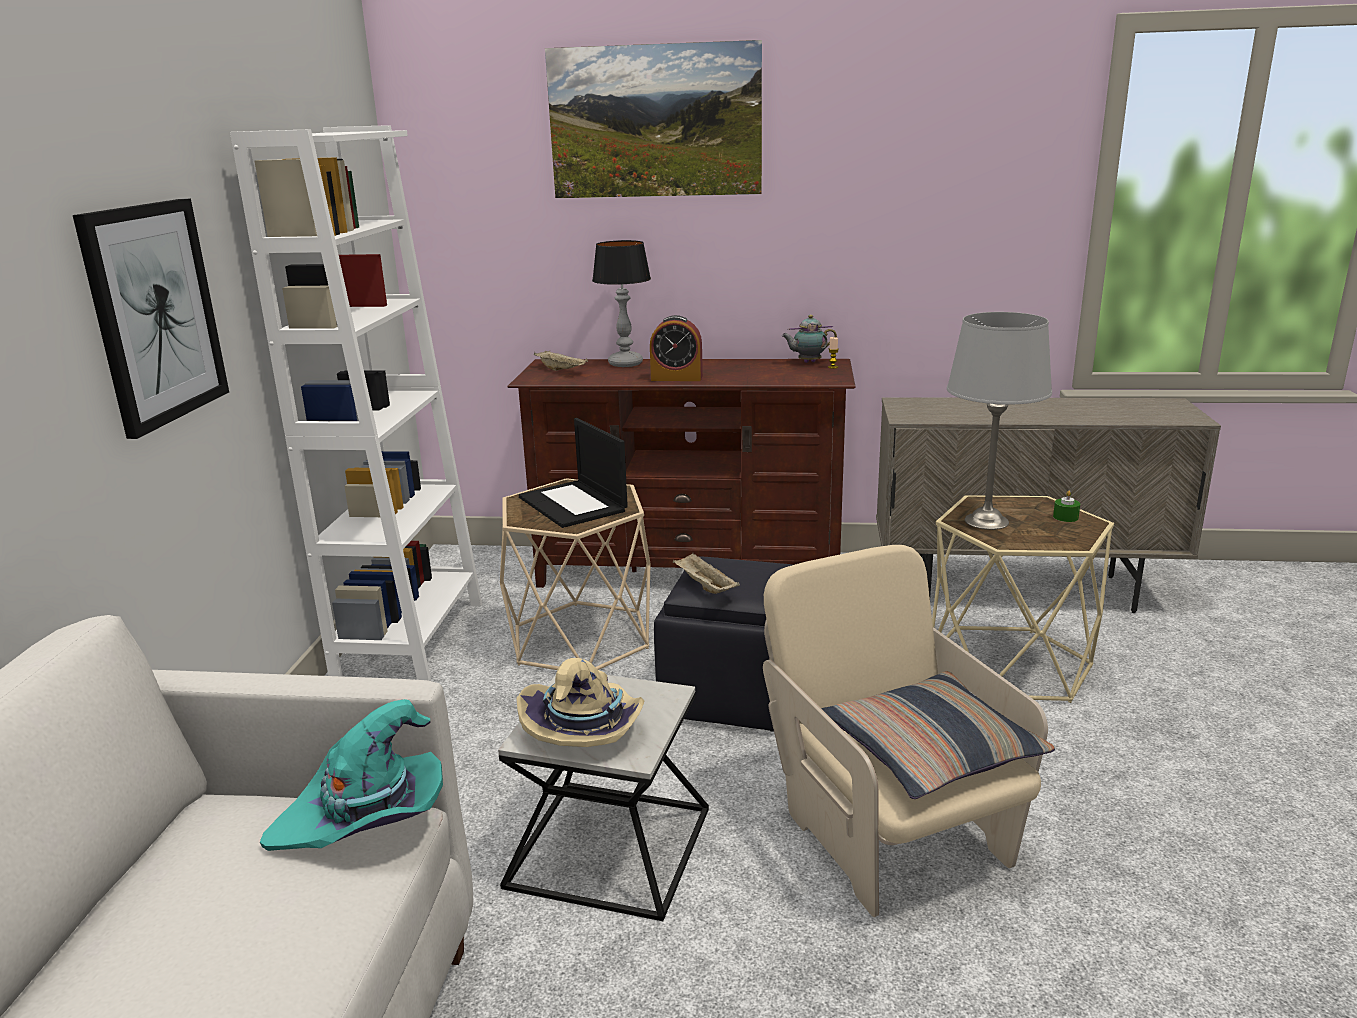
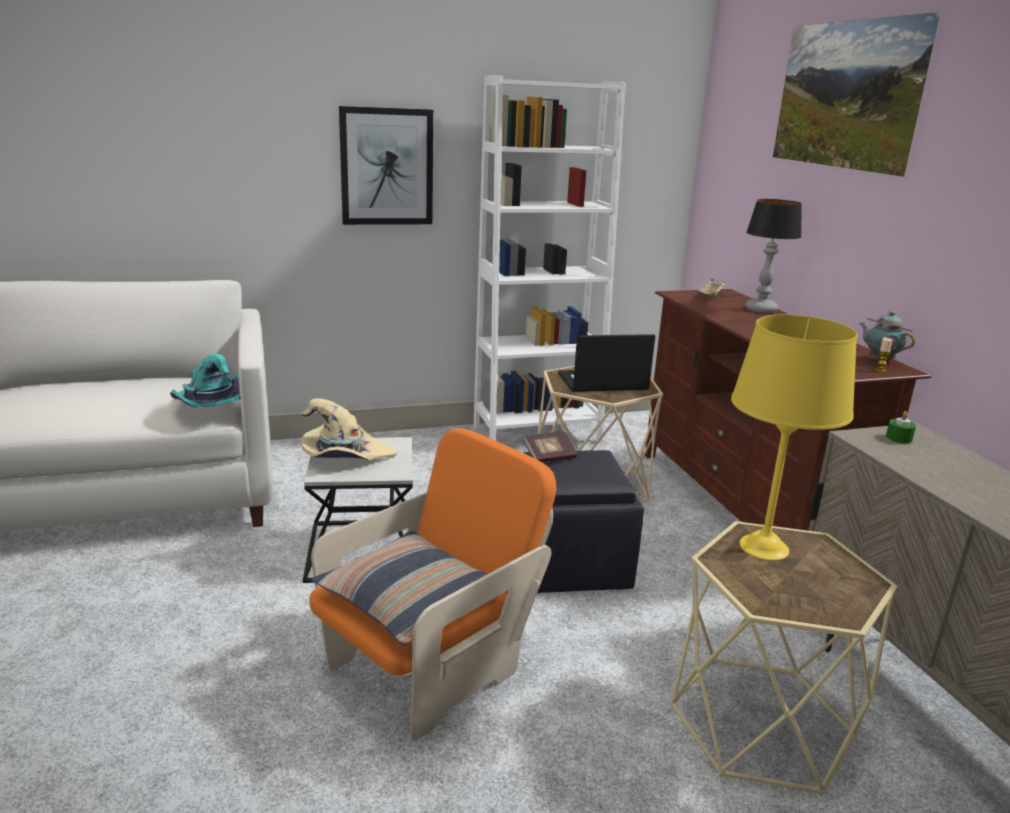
camera: 65 degrees right, 0 degrees up
laptop [519,418,628,528] -> laptop turned 45 degrees clockwise [558,334,655,392]
alarm clock [650,315,703,381] -> none
beige tray [673,553,740,594] -> book [523,431,577,463]
beige armchair [763,545,1048,917] -> orange armchair [310,428,556,741]
grey table lamp [947,312,1052,530] -> yellow table lamp [731,315,857,561]
green candle [1053,491,1080,522] -> green candle moved to [886,411,916,443]

